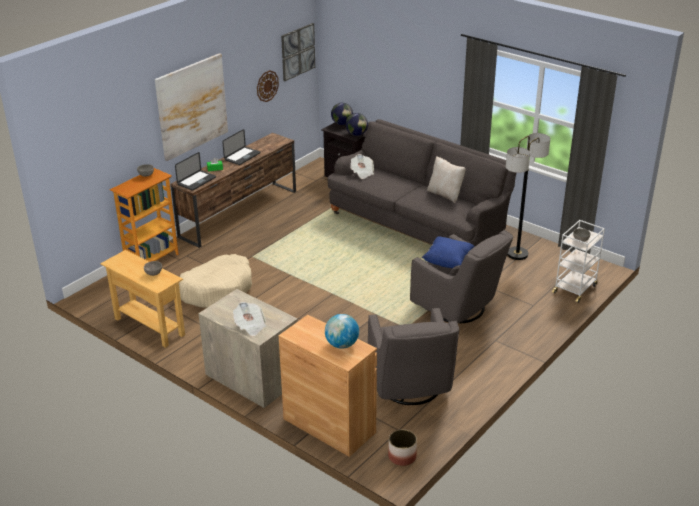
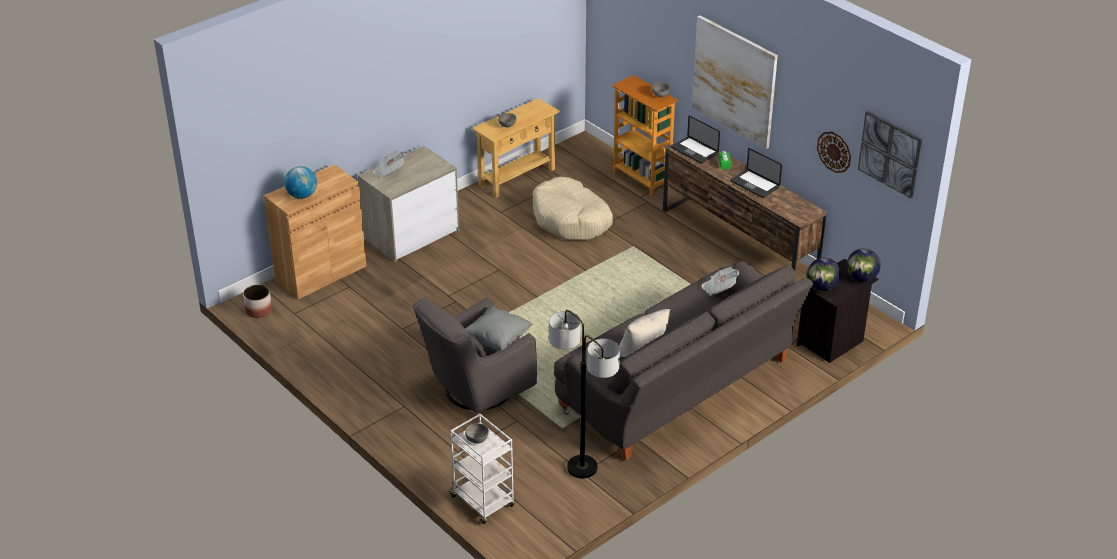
camera: 100 degrees right, 5 degrees up
grey armchair [368,308,459,405] -> none
blue pillow [422,236,474,268] -> grey pillow [465,306,533,351]

